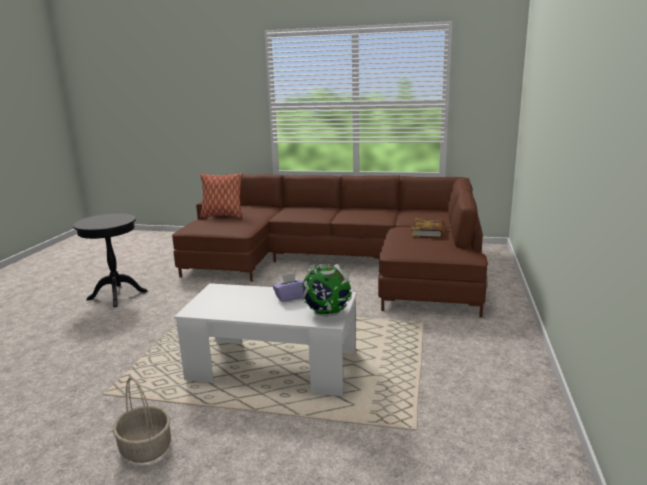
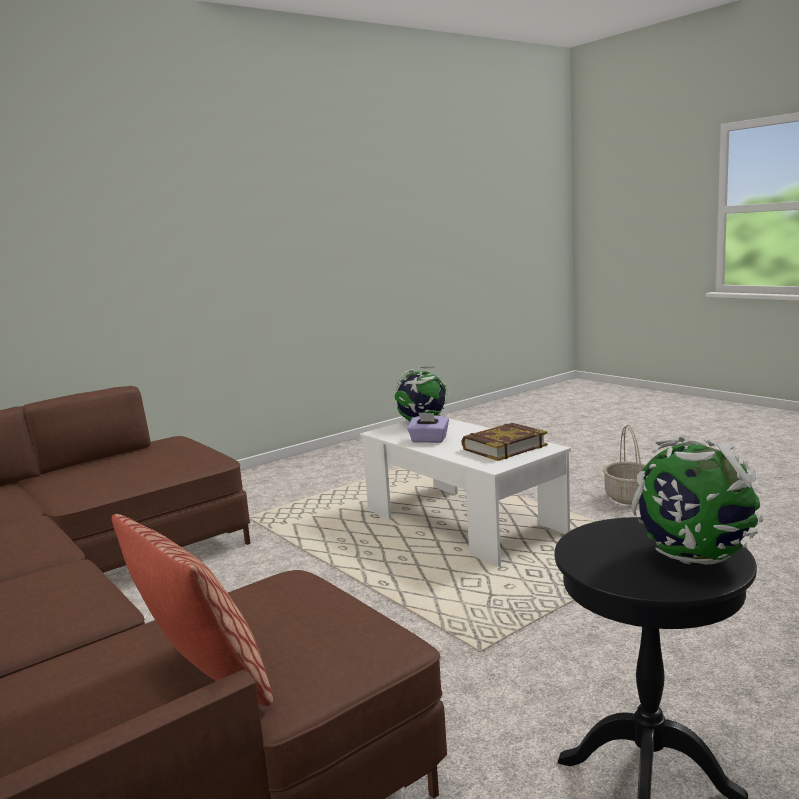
camera: 140 degrees left, 5 degrees down
book [411,218,445,238] -> book moved to [461,423,548,461]
none -> globe [631,437,763,565]

